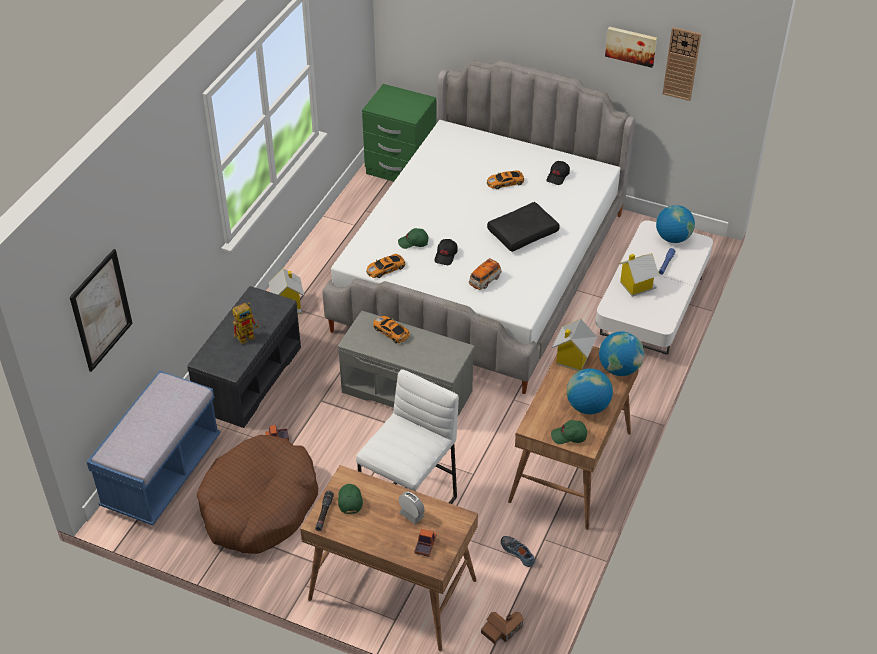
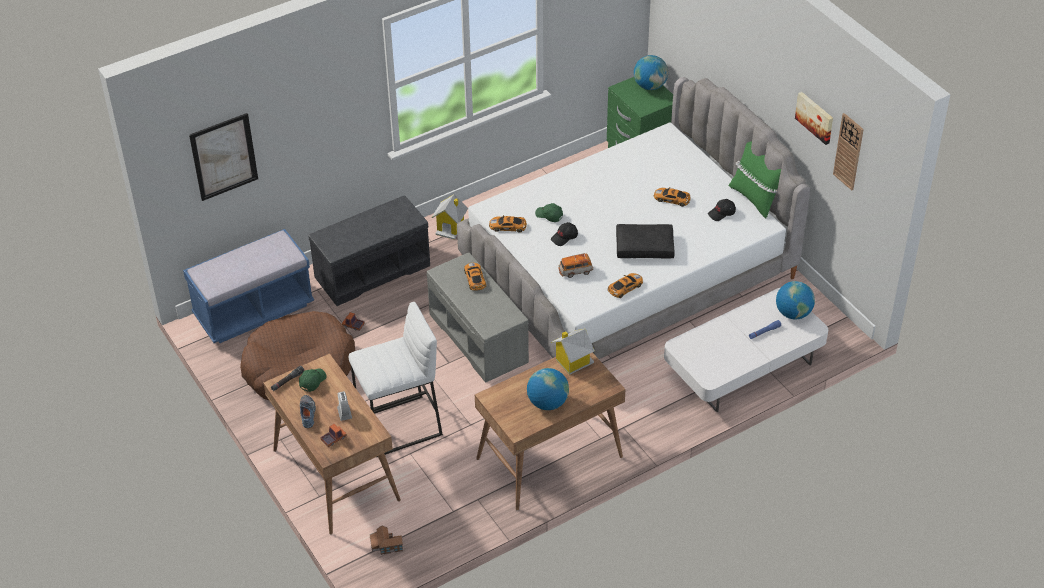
camera: 35 degrees right, 0 degrees up
toy robot [232,302,259,344] -> none
shoe [501,536,535,567] -> shoe moved to [300,395,316,428]
green cap [551,420,587,444] -> none
globe [599,331,644,376] -> globe moved to [634,55,668,90]
toy house [618,253,659,297] -> none
none -> toy car [608,273,643,298]
none -> green pillow [729,141,781,218]

